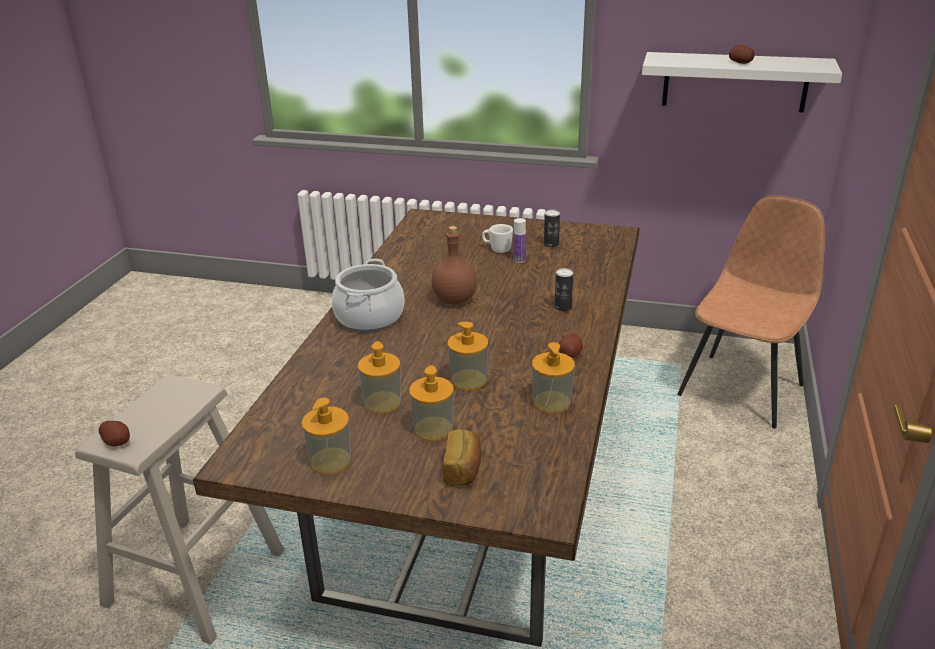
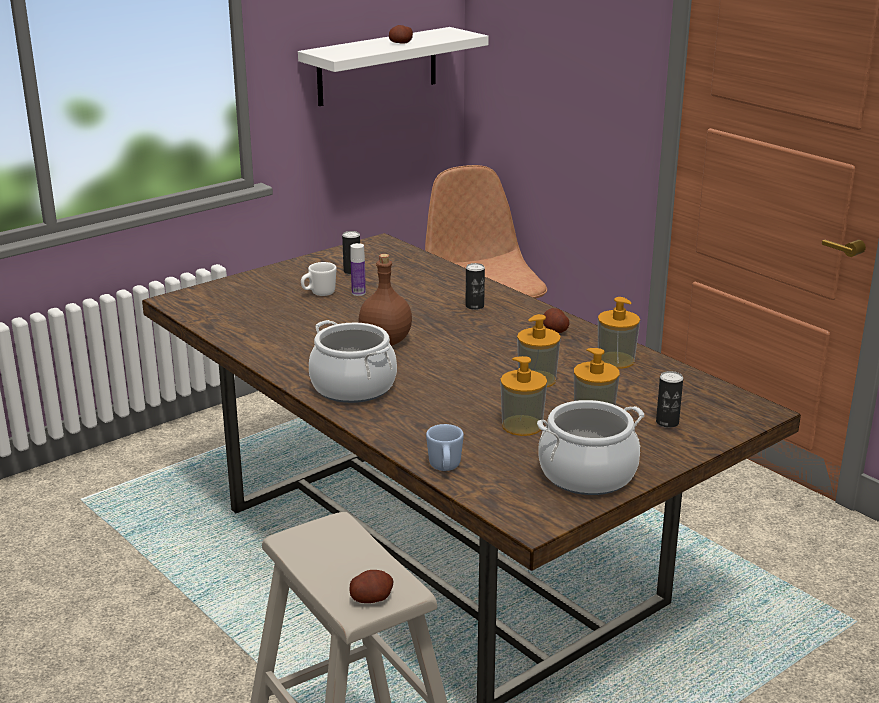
camera: 55 degrees left, 5 degrees down
soap dispenser [302,398,351,474] -> cooking pot [537,400,644,495]
bread [443,429,481,486] -> can [656,371,683,428]
none -> blue mug [426,424,464,471]

